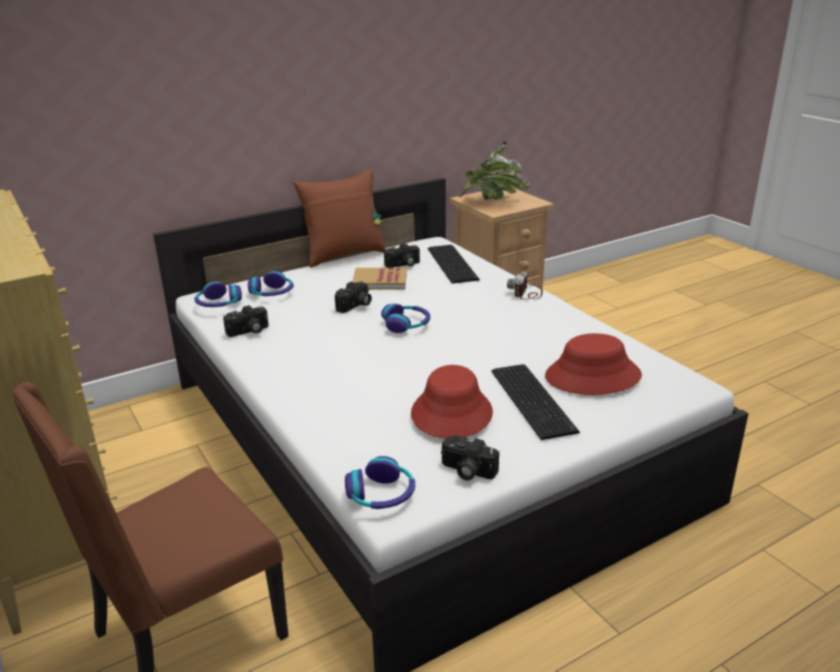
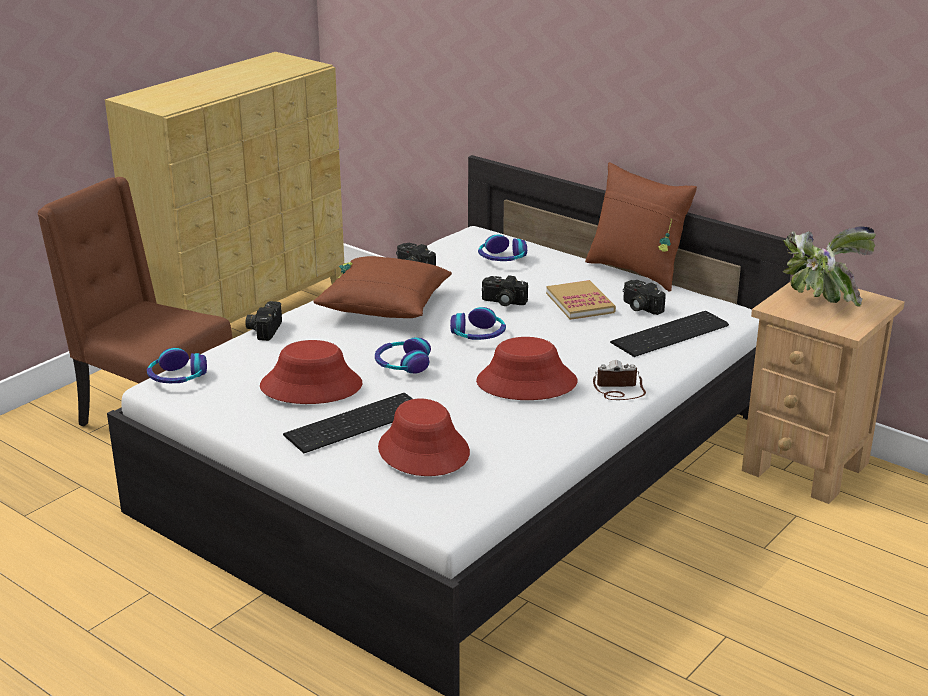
camera: 70 degrees right, 0 degrees up
headphones [194,282,242,307] -> headphones moved to [375,338,431,373]
camera [441,435,499,481] -> camera moved to [246,301,282,341]
none -> brown pillow [313,256,452,318]
none -> red hat [476,337,577,400]

